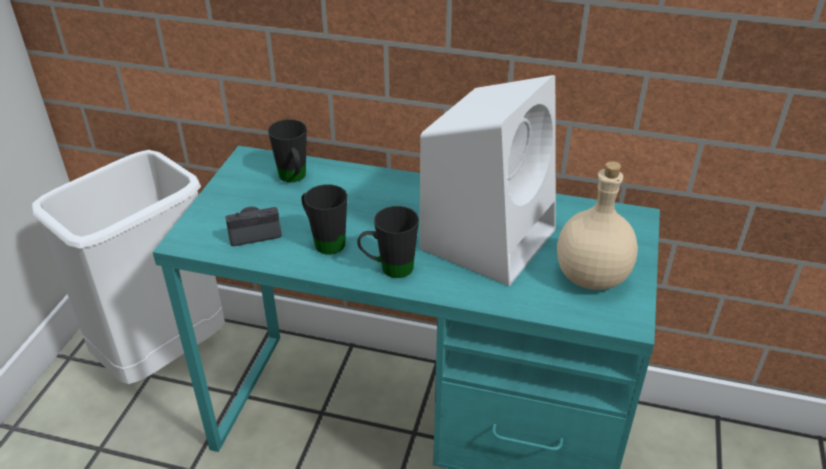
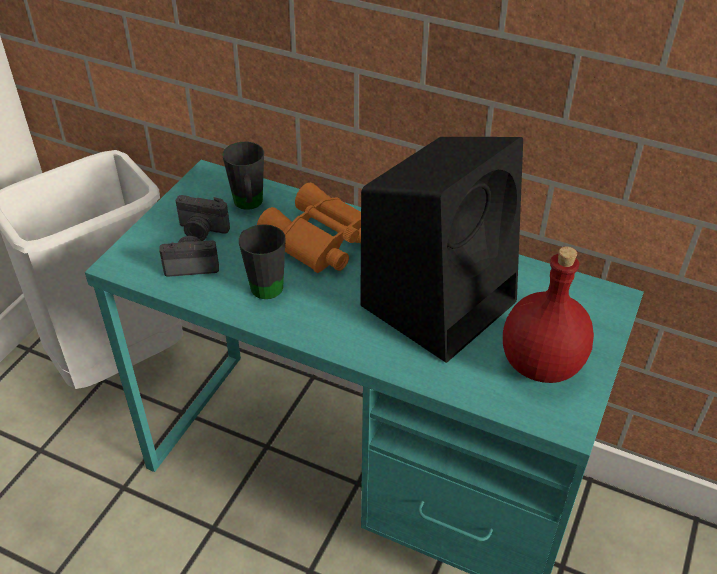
camera: 10 degrees right, 5 degrees up
black mug [357,206,419,278] -> none
white speaker [420,75,556,286] -> black speaker [360,137,523,363]
beige bottle [557,161,638,290] -> red bottle [503,246,594,383]
none -> camera [176,195,230,241]
none -> orange binoculars [257,183,361,273]

